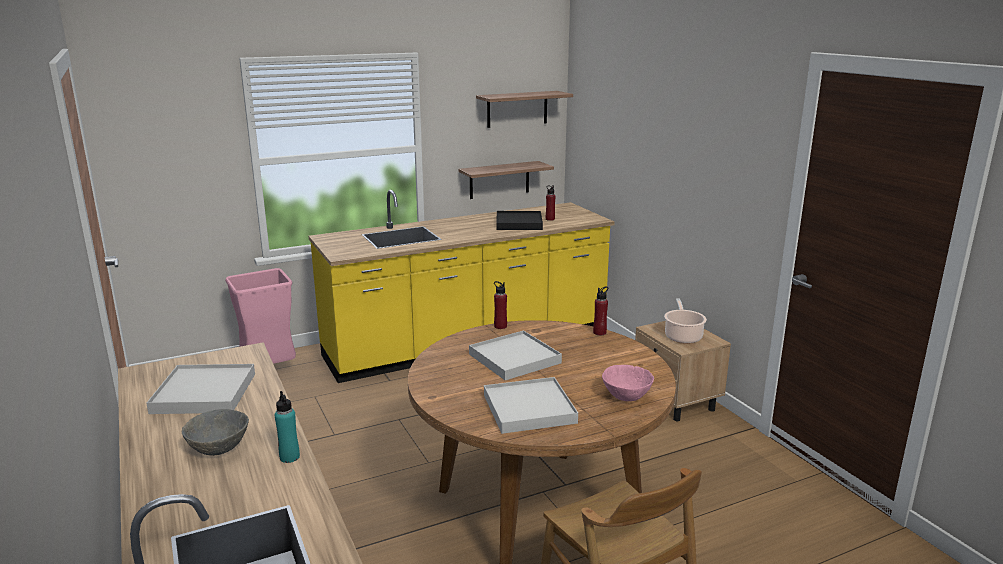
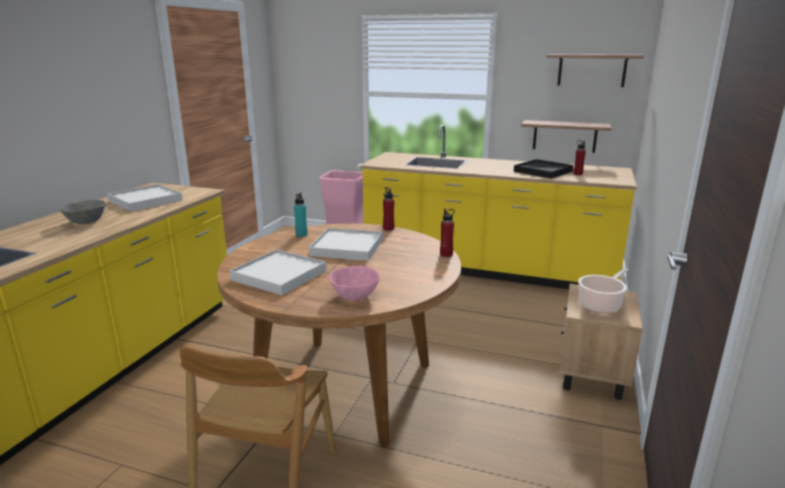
camera: 45 degrees right, 0 degrees up
turquoise bottle [275,391,300,463] -> turquoise bottle moved to [294,192,308,237]

